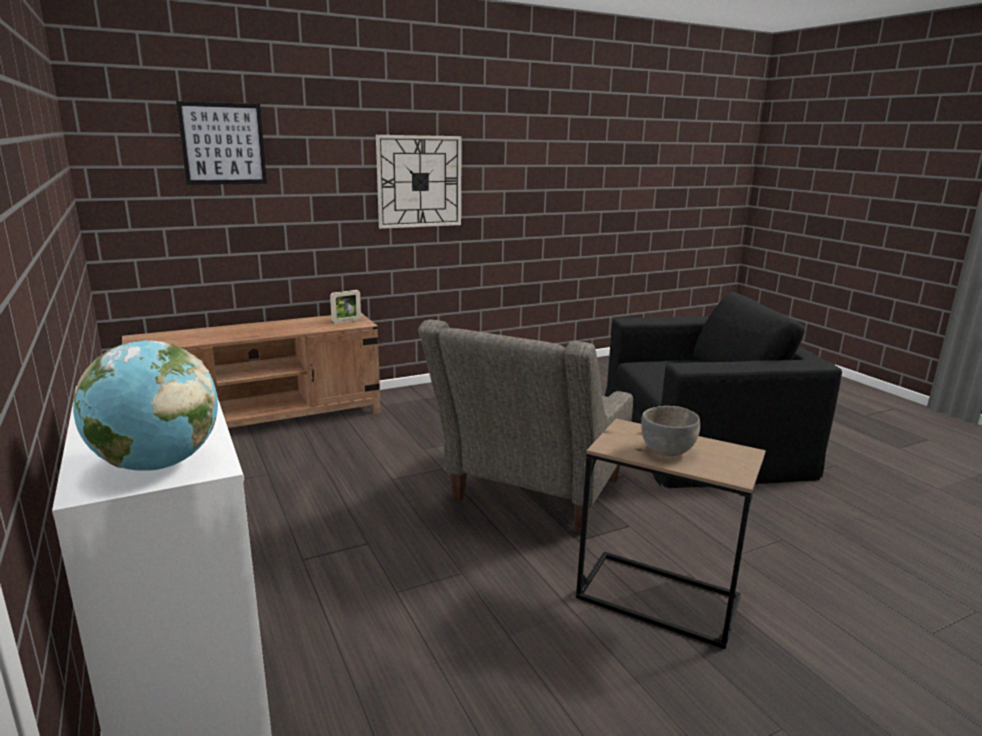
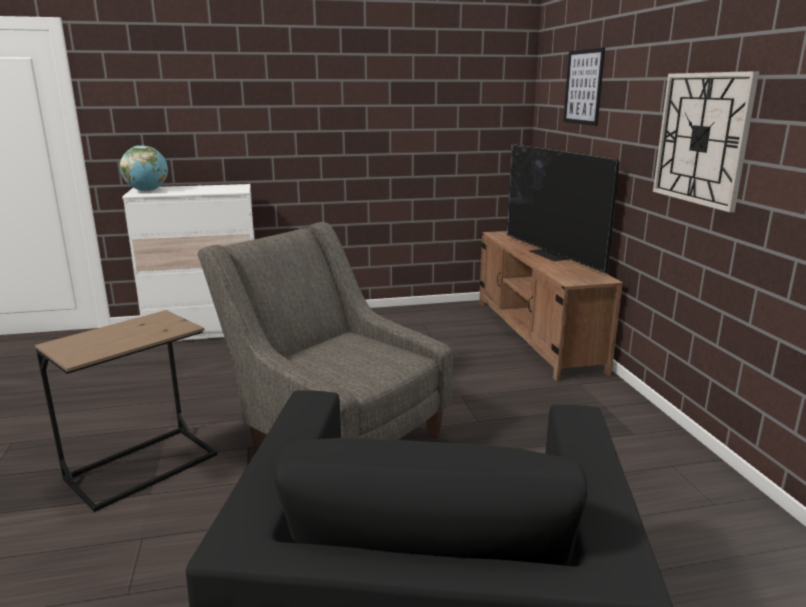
camera: 105 degrees right, 0 degrees up
picture frame [330,290,361,324] -> none
grey bowl [641,406,700,456] -> none
none -> television [507,144,620,273]

